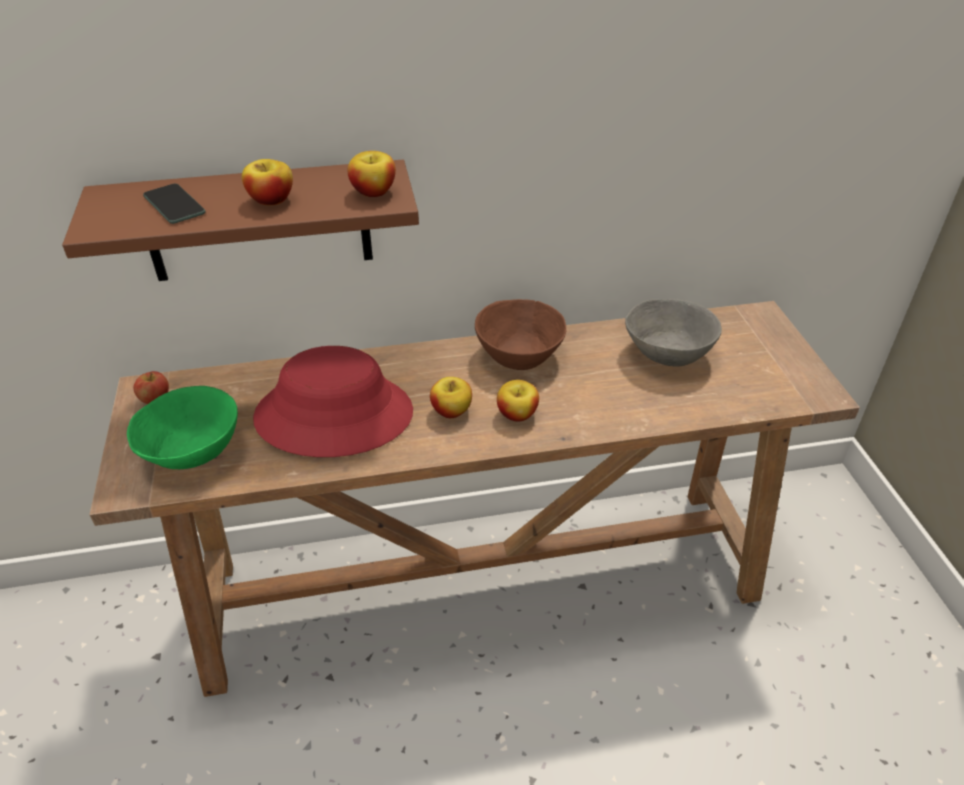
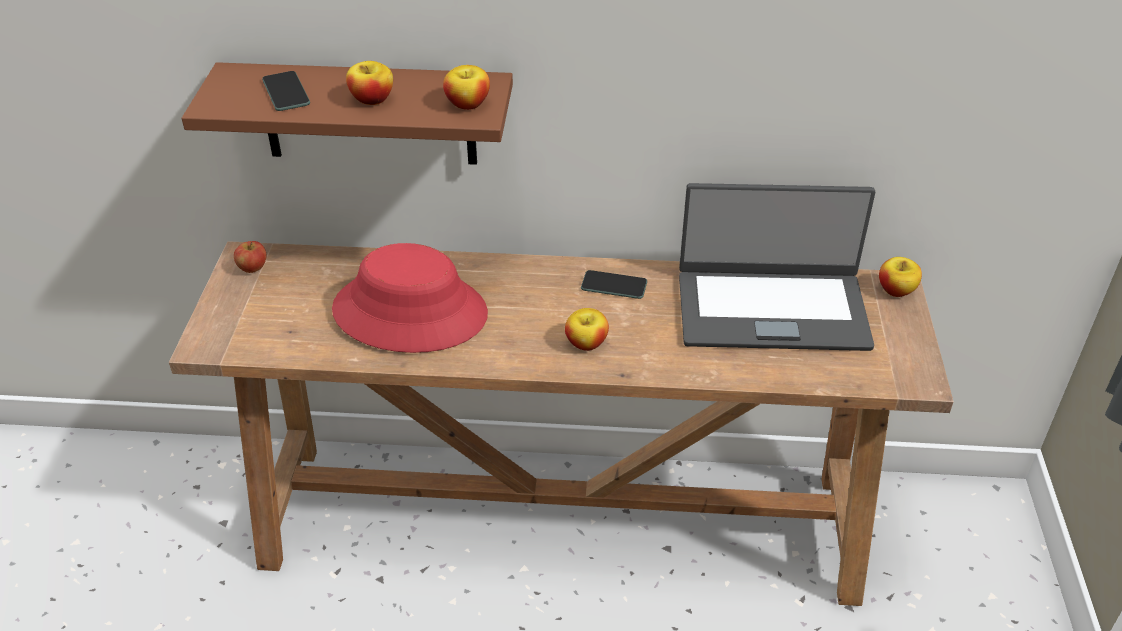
camera: 15 degrees right, 0 degrees up
green bowl [127,386,238,469] -> none
apple [430,377,472,418] -> apple moved to [879,257,922,297]
brown bowl [475,299,566,370] -> phone [581,270,647,299]
grey bowl [625,299,722,367] -> laptop [679,183,875,351]

